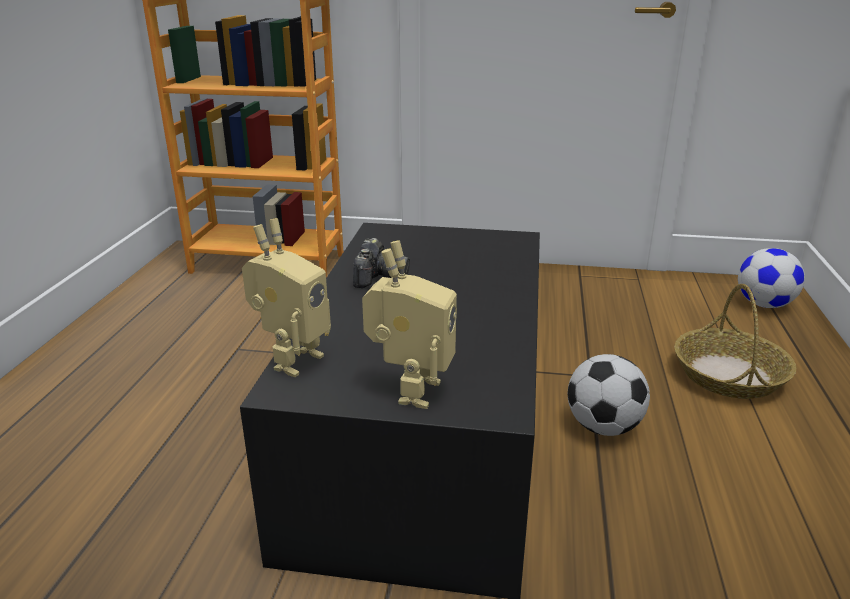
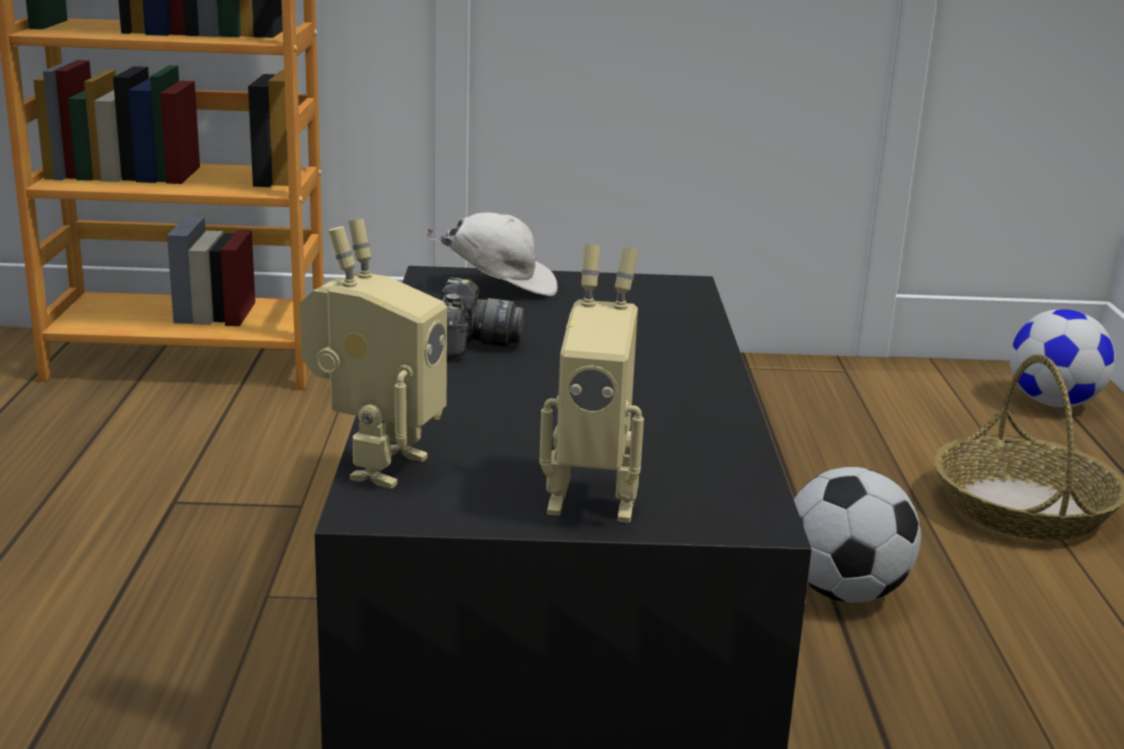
camera: 10 degrees left, 5 degrees down
toy robot [362,240,457,409] -> toy robot turned 90 degrees clockwise [539,244,644,522]
none -> white cap [425,212,558,296]

